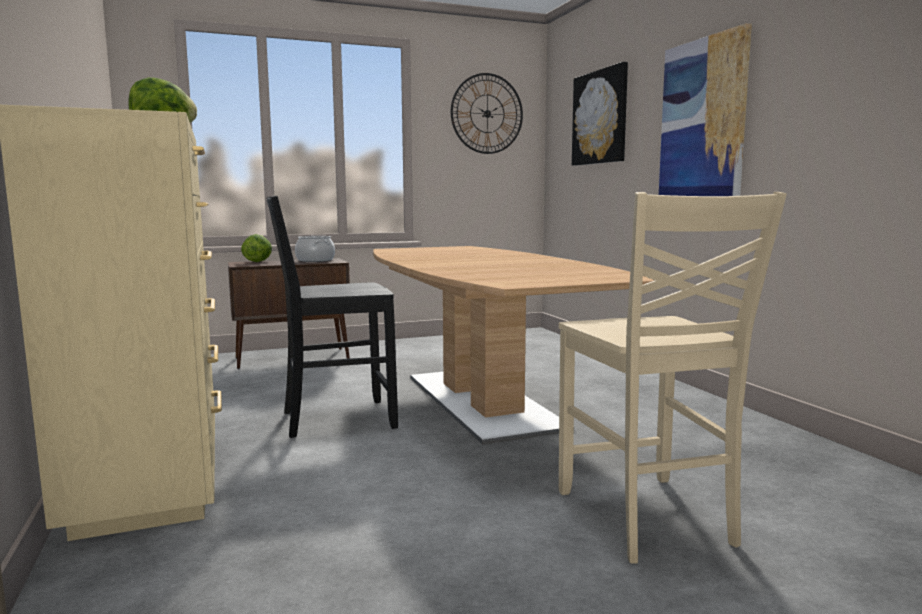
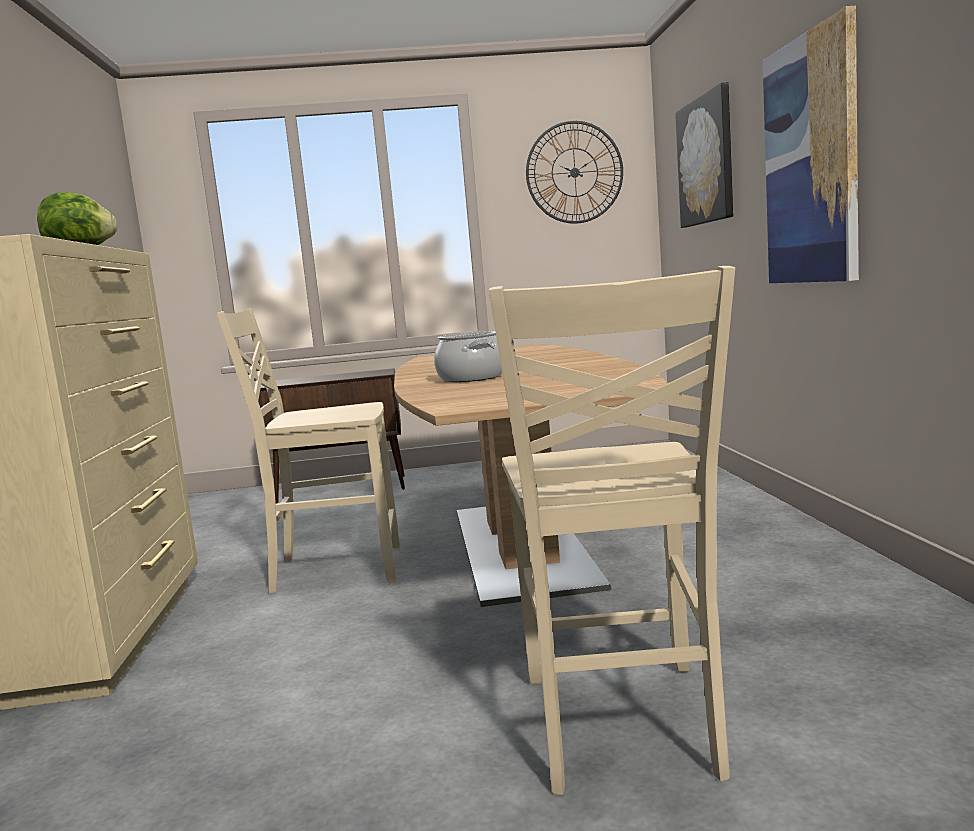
camera: 15 degrees right, 0 degrees up
lettuce [241,234,272,262] -> none
black chair [266,196,398,438] -> beige chair [217,309,400,594]
cooking pot [295,236,335,262] -> cooking pot moved to [434,331,502,382]

